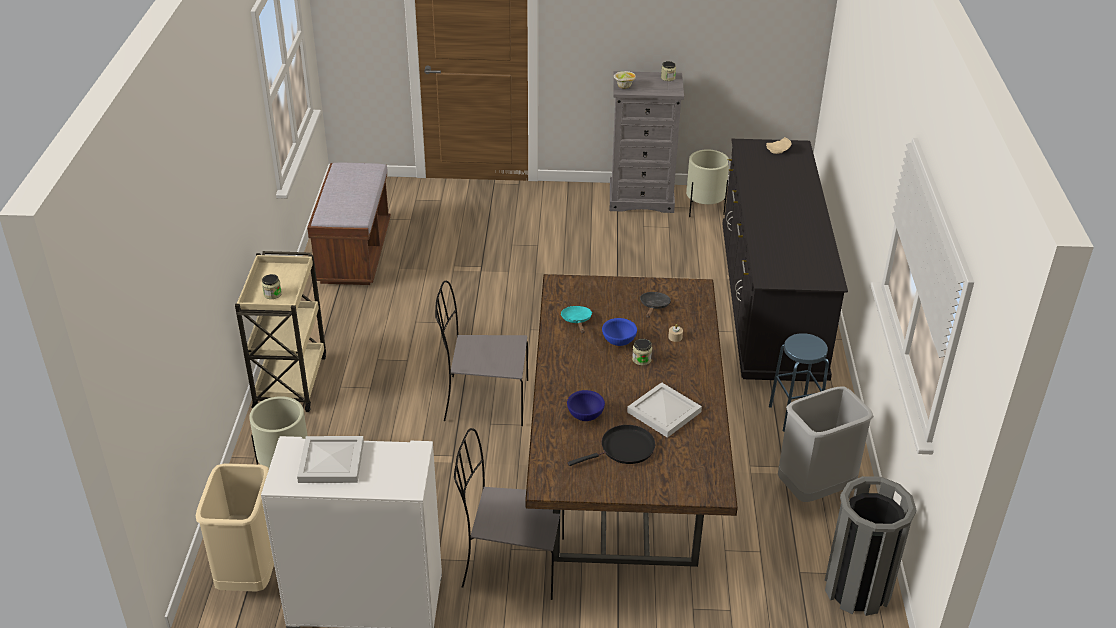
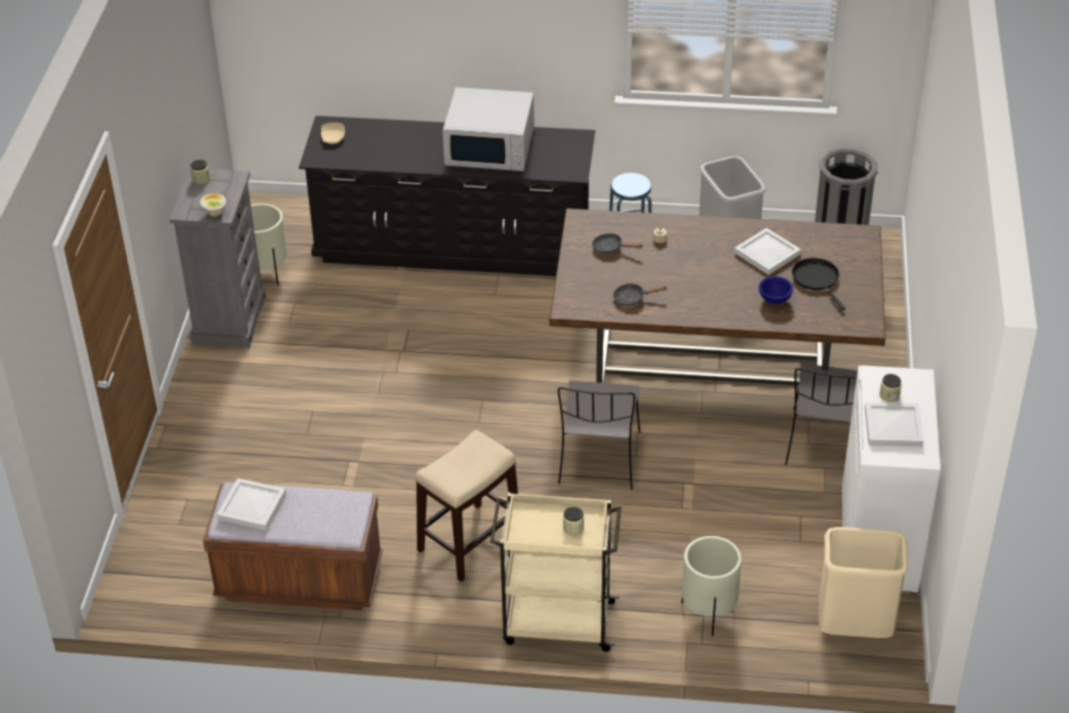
camera: 85 degrees left, 5 degrees up
turquoise frying pan [561,306,592,333] -> black frying pan [613,284,667,306]
blue bowl [602,318,637,346] -> none
jar [632,339,652,365] -> jar moved to [879,374,902,402]
none -> white tray [217,478,286,531]
none -> stool [415,430,518,582]
none -> white microwave [443,87,534,171]

